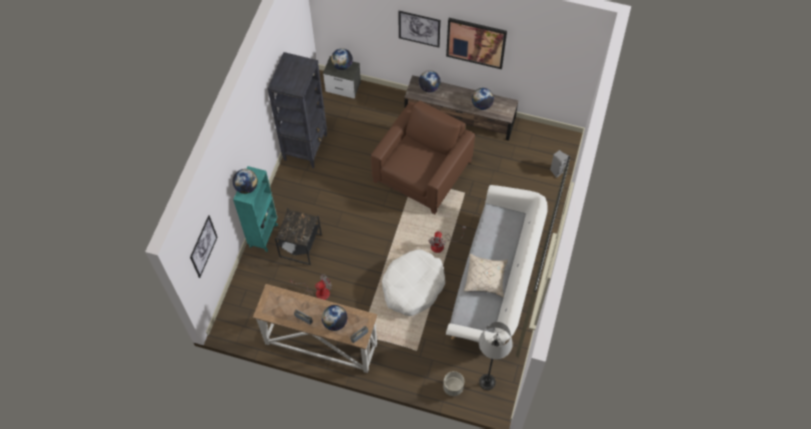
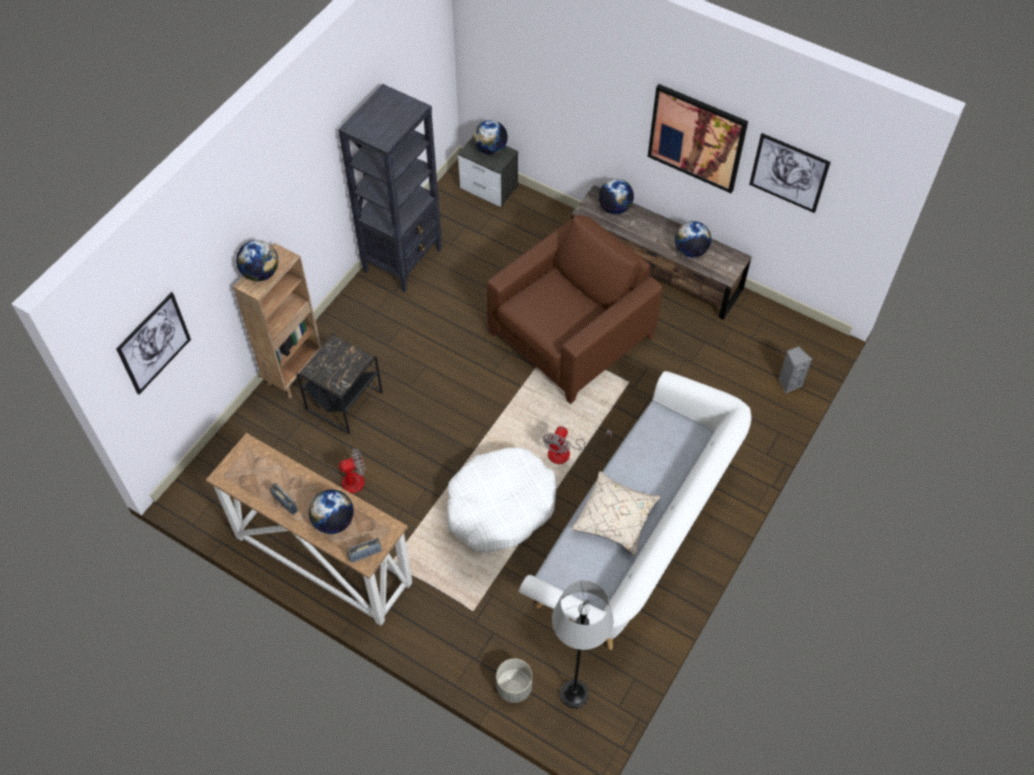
camera: 15 degrees right, 5 degrees down
turquoise bookcase [233,166,278,252] -> brown bookcase [233,243,321,398]
picture [398,11,441,48] -> picture moved to [749,133,831,213]

